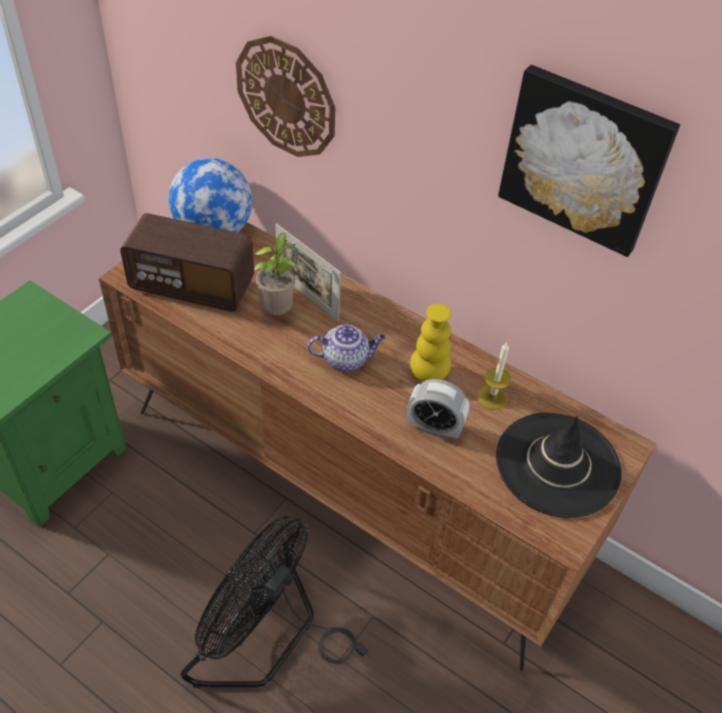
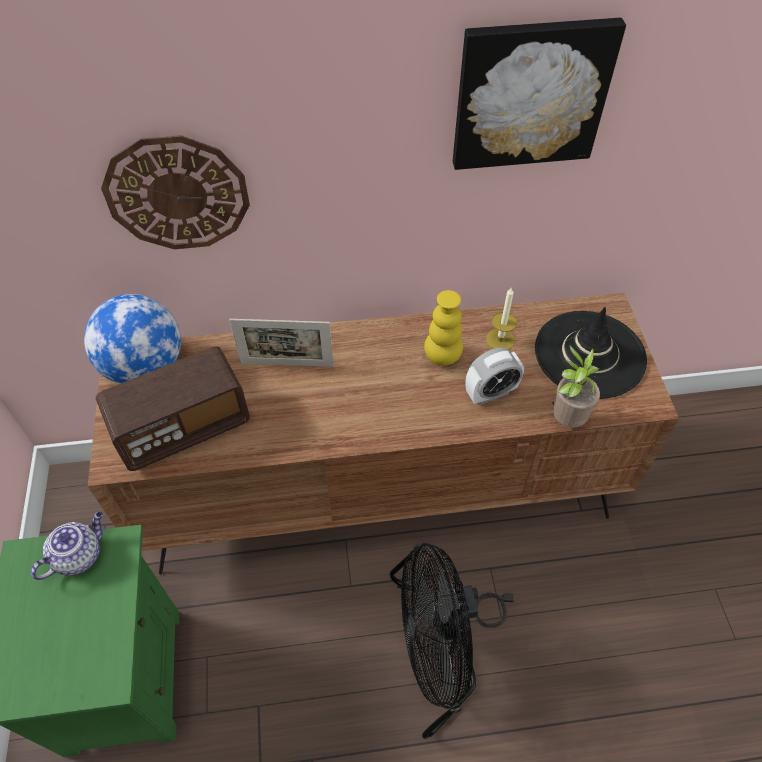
camera: 40 degrees left, 5 degrees up
potted plant [254,233,297,315] -> potted plant moved to [552,345,600,427]
teapot [307,324,385,372] -> teapot moved to [31,512,103,580]

